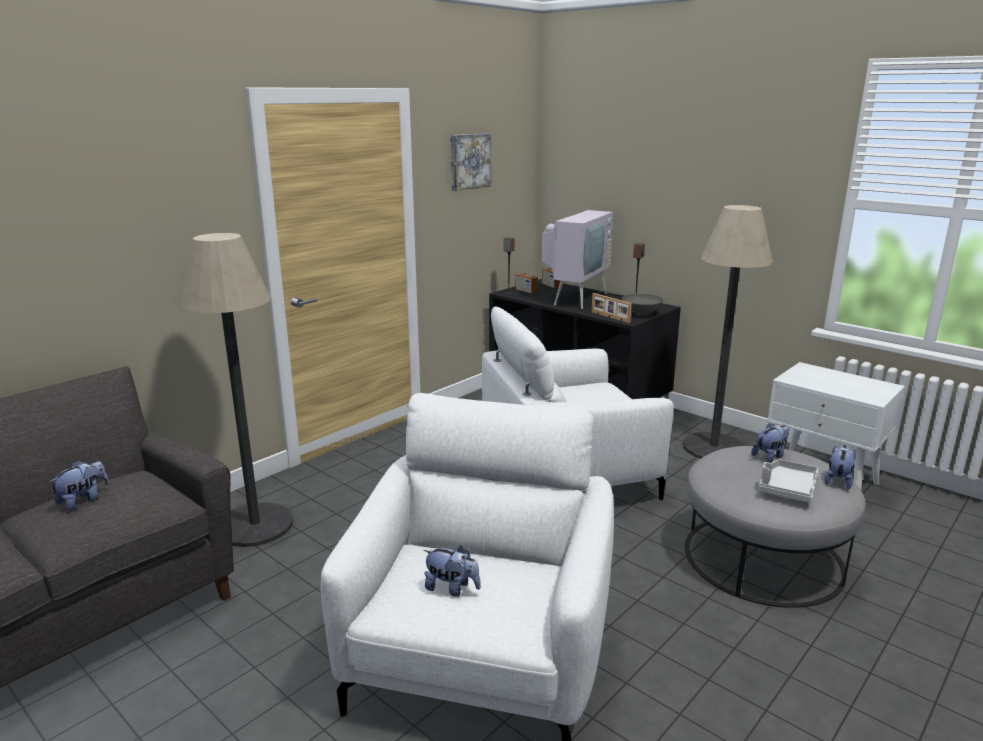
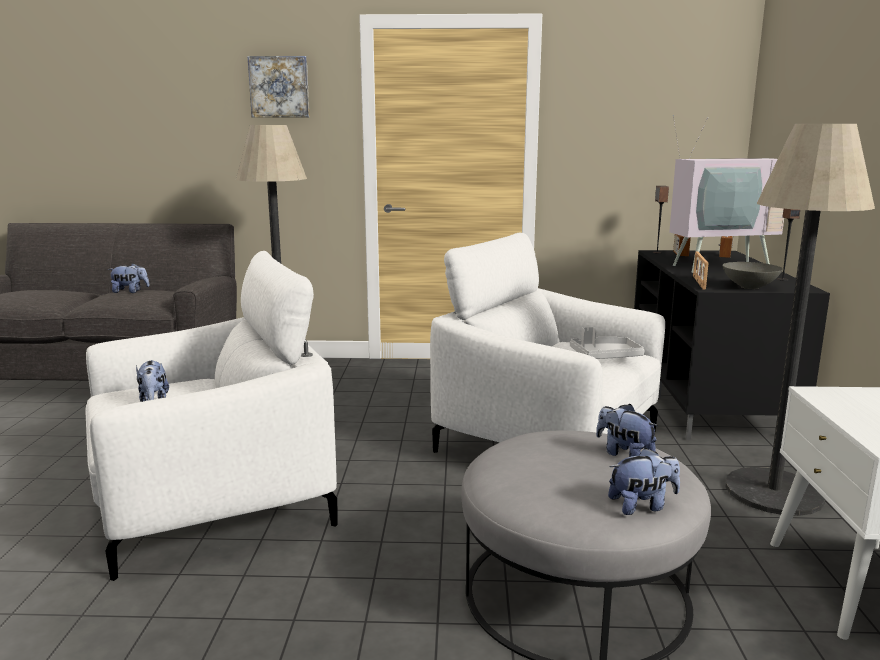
camera: 50 degrees right, 5 degrees down
picture [451,133,491,191] -> picture moved to [247,56,310,117]
plush toy [751,423,789,463] -> plush toy turned 150 degrees counterclockwise [596,404,658,457]
grey tray [758,459,818,502] -> grey tray moved to [570,327,644,359]

